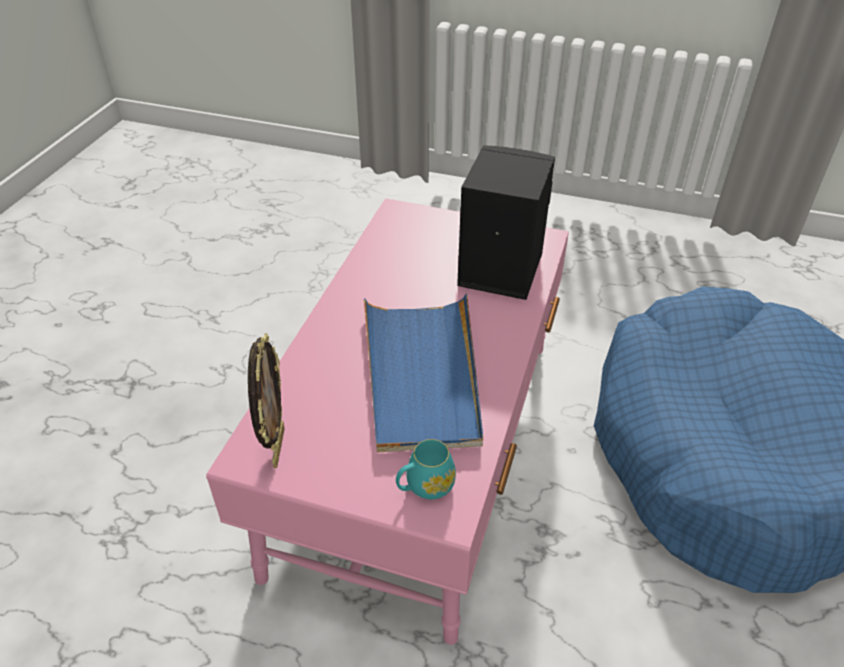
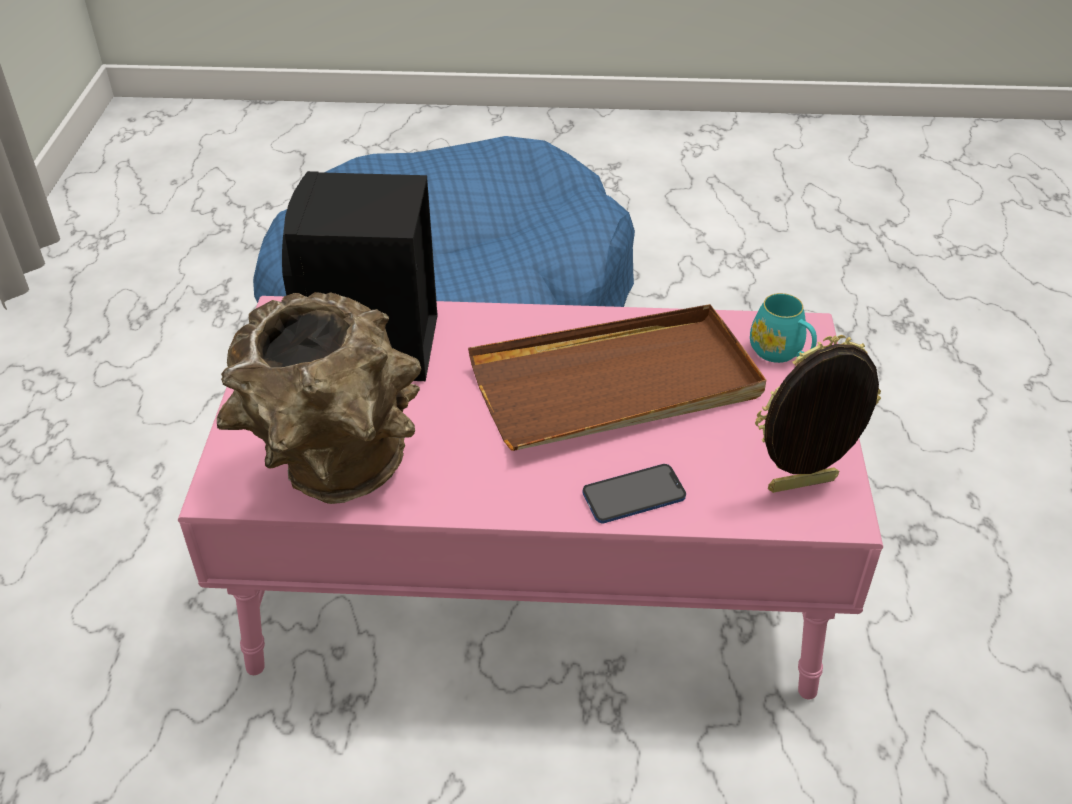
camera: 105 degrees left, 0 degrees up
blue tray [364,294,483,452] -> brown tray [468,304,766,451]
none -> brown vase [217,292,421,504]
none -> phone [582,464,686,523]

